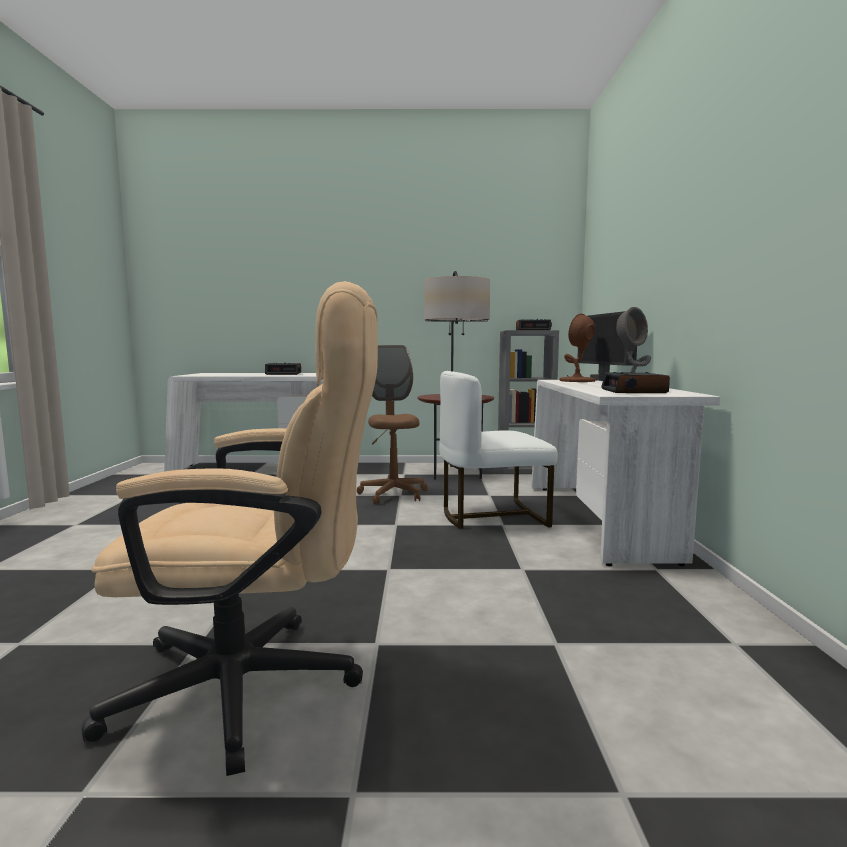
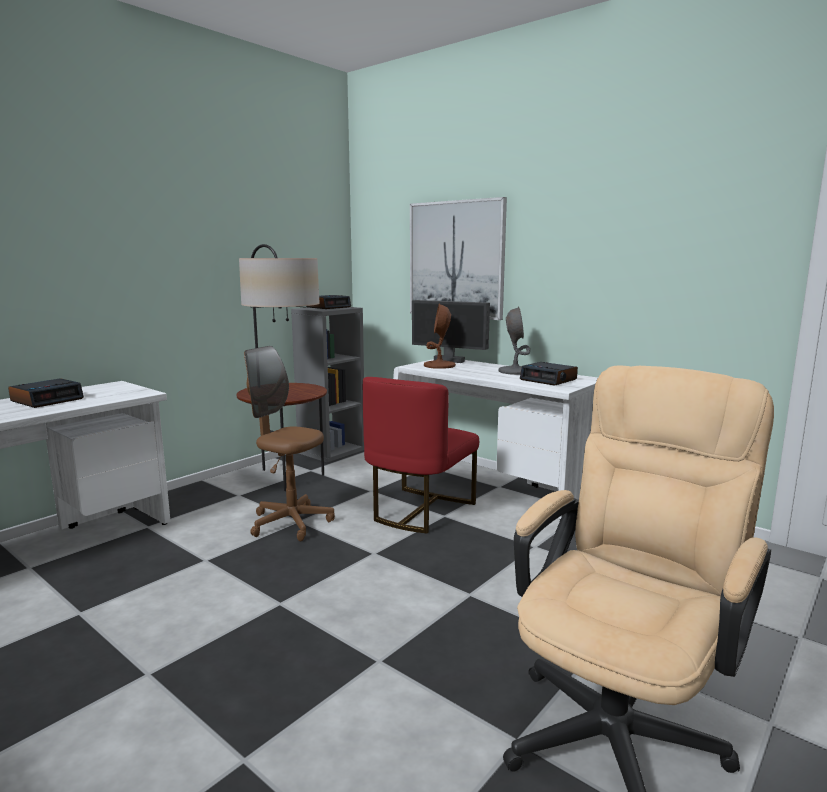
camera: 50 degrees left, 5 degrees up
white chair [439,371,558,529] -> red chair [363,377,479,534]
none -> picture [410,197,507,320]

